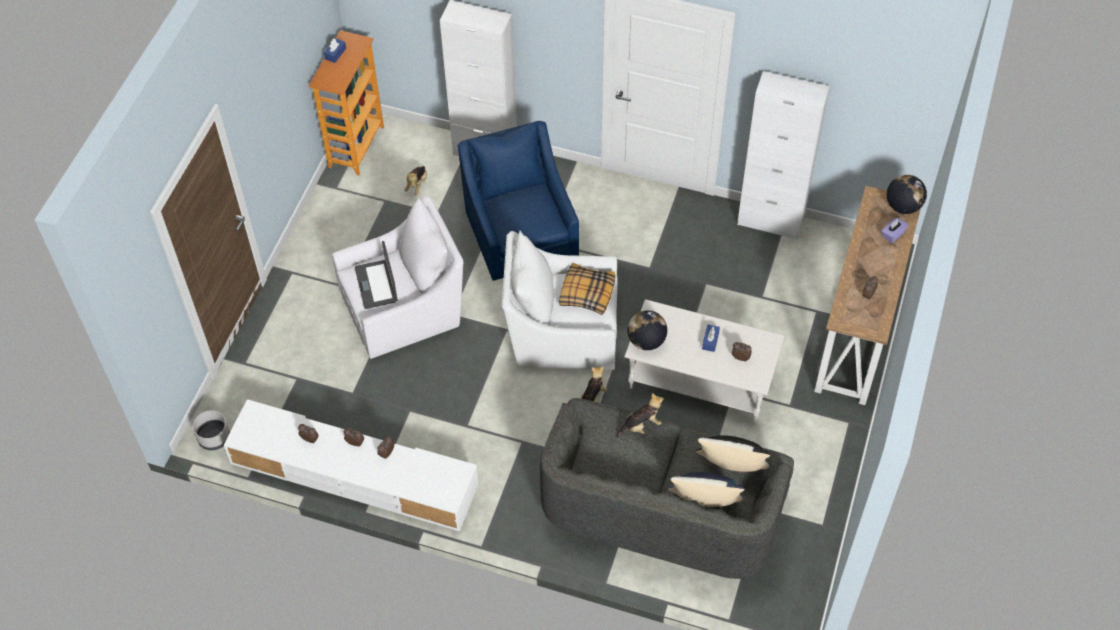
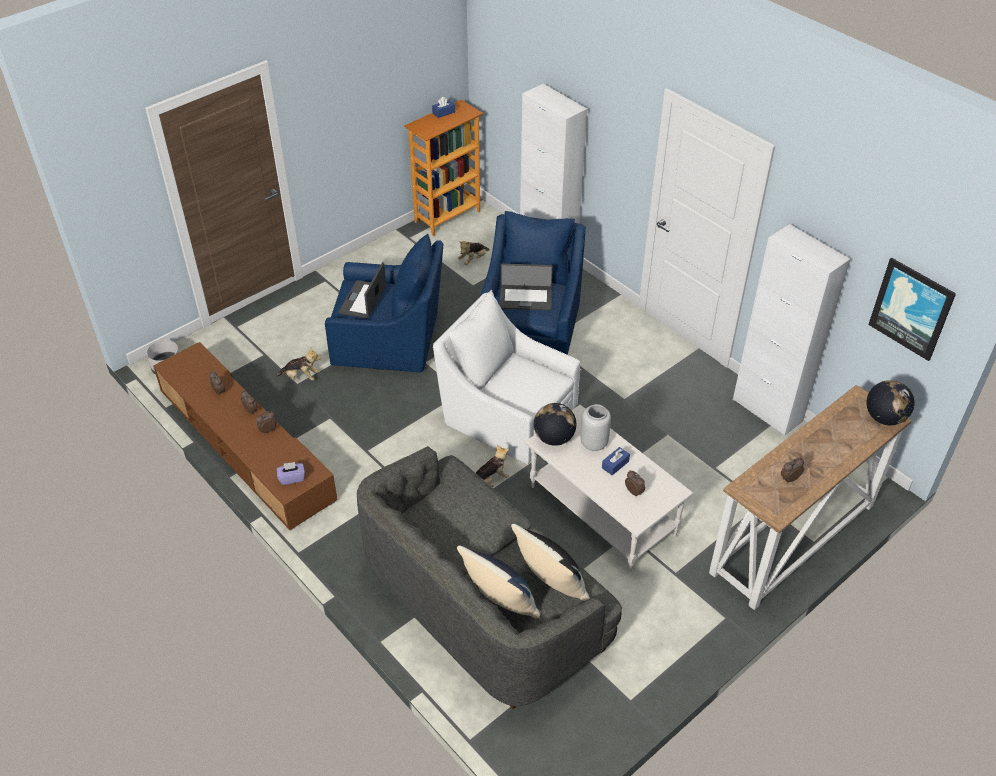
camera: 30 degrees right, 10 degrees down
white tv stand [224,399,479,532] -> brown tv stand [153,342,337,531]
white armchair [332,196,463,359] -> blue armchair [325,234,444,372]
pillow [559,263,615,315] -> none
plush toy [617,393,664,438] -> plush toy moved to [276,348,321,380]
purple tissue box [881,218,909,243] -> purple tissue box moved to [277,462,305,485]
none -> laptop [500,264,553,310]
none -> grey vase [580,404,611,451]
none -> picture [868,258,956,361]

